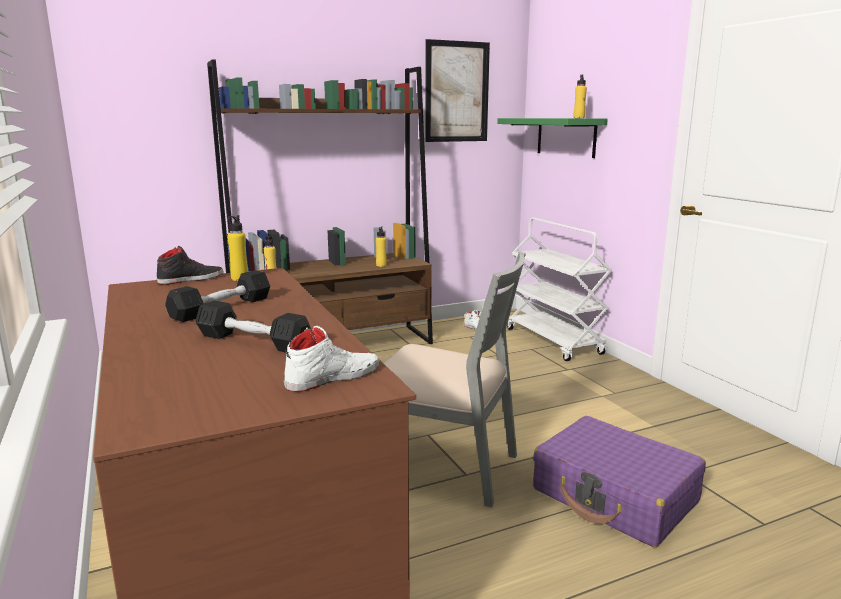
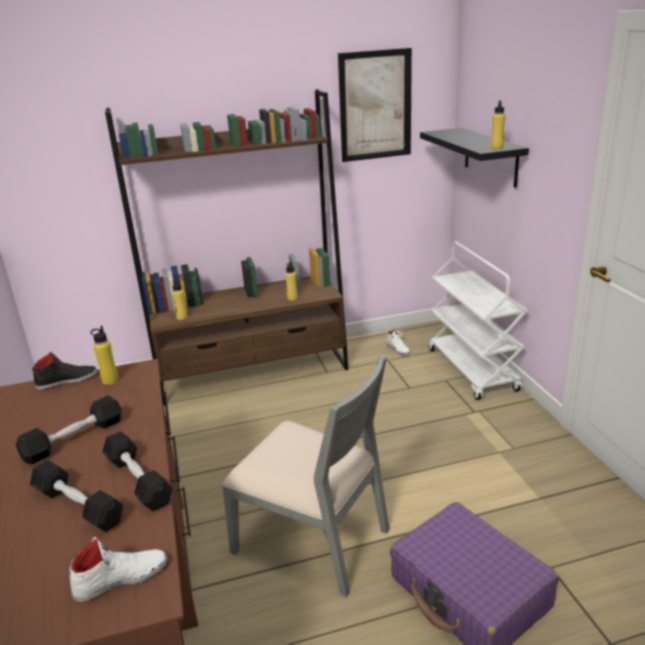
camera: 10 degrees right, 10 degrees up
green shelf [497,118,608,158] -> black shelf [420,128,529,188]
none -> black dumbbell [102,431,173,511]

